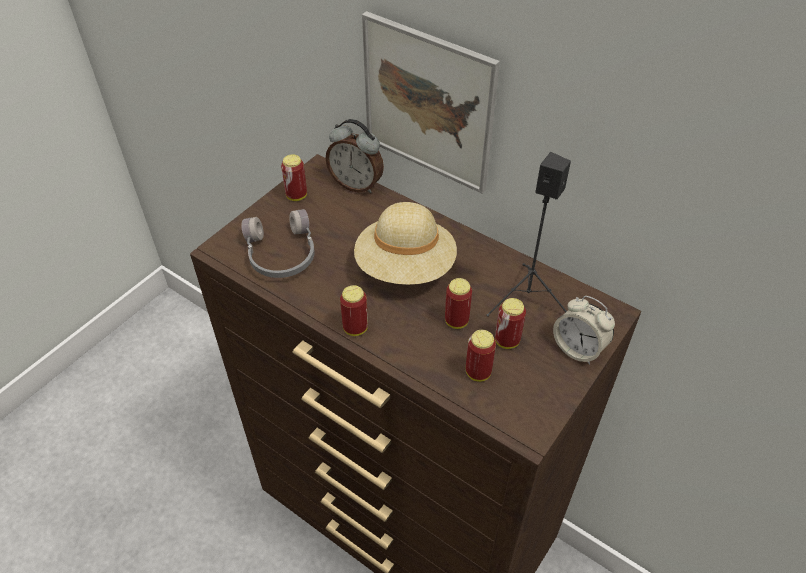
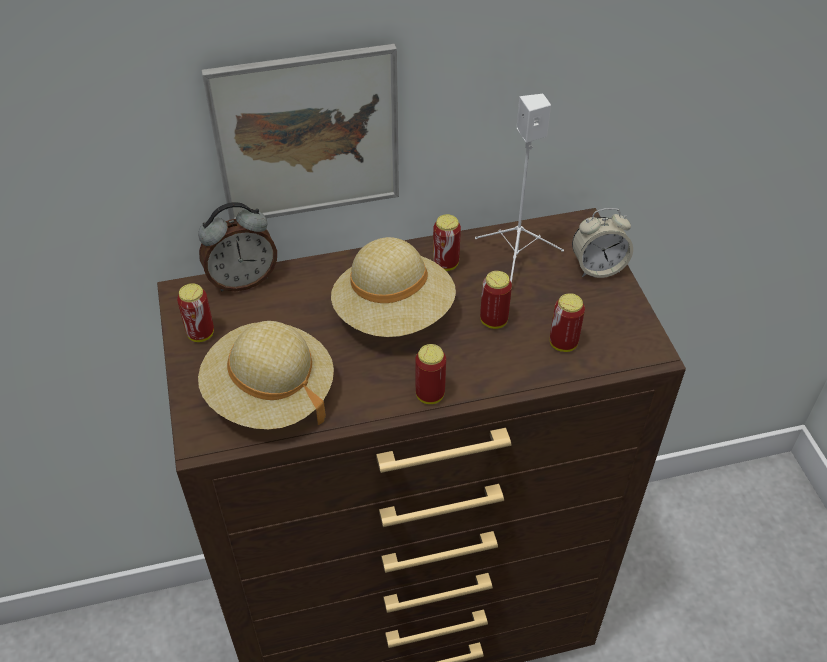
camera: 50 degrees left, 0 degrees up
grey headphones [241,209,315,278] -> beige hat [198,321,334,429]
black speaker [486,152,571,317] -> white speaker [475,94,564,283]
can [495,298,526,349] -> can moved to [433,214,461,271]

